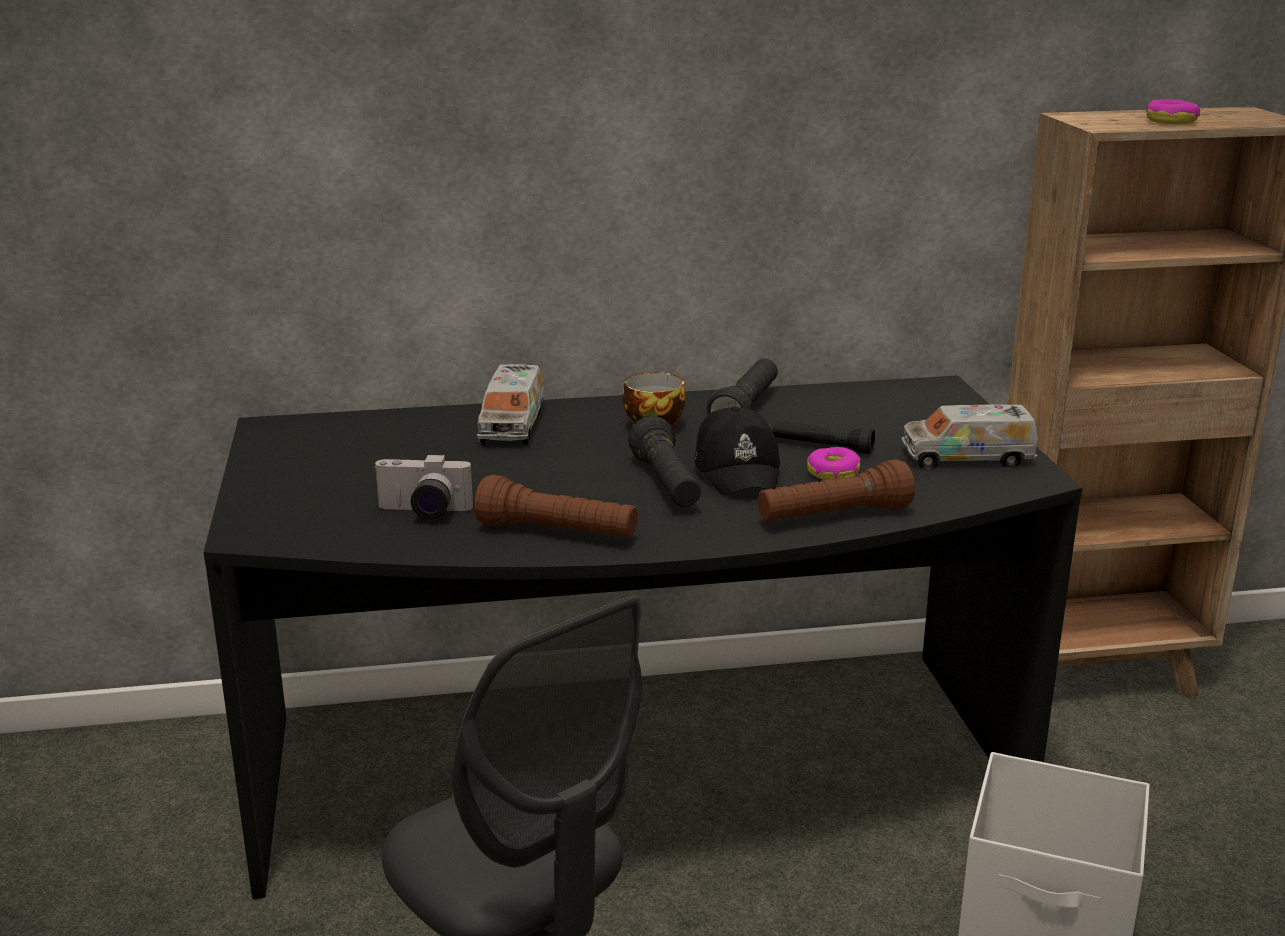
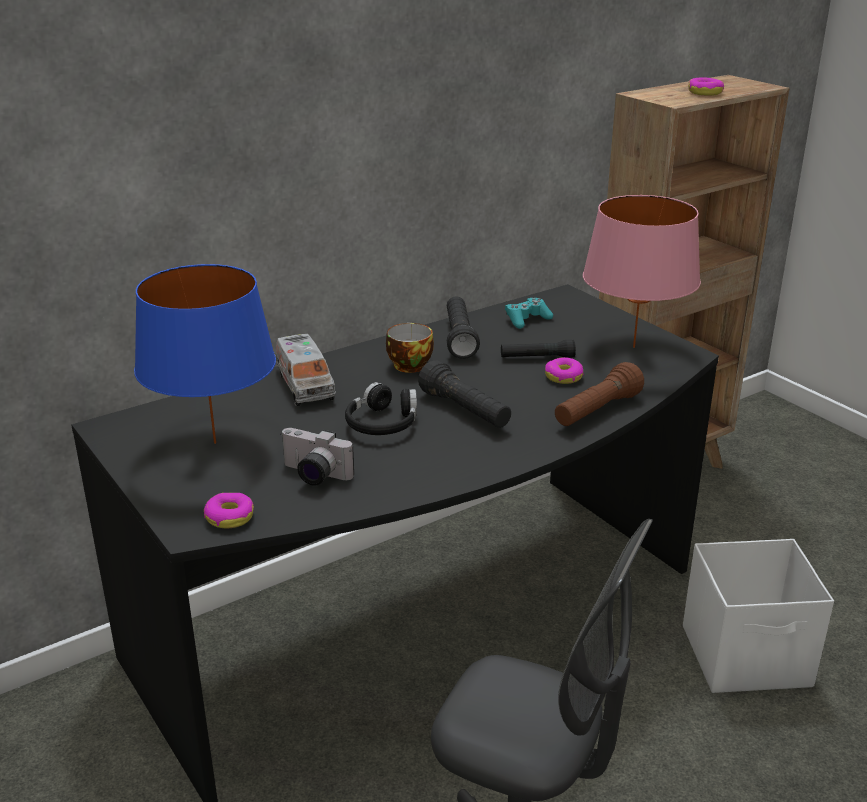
camera: 25 degrees left, 5 degrees up
camera [373,454,473,520] -> camera turned 45 degrees clockwise [280,428,354,486]
brown flashlight [474,475,638,538] -> none
black cap [694,406,781,496] -> none
toy truck [902,405,1038,469] -> pink table lamp [583,195,701,348]
none -> blue table lamp [134,264,276,444]
none -> donut [204,493,254,528]
none -> black headphones [345,382,417,435]
none -> turquoise game controller [505,298,553,329]

